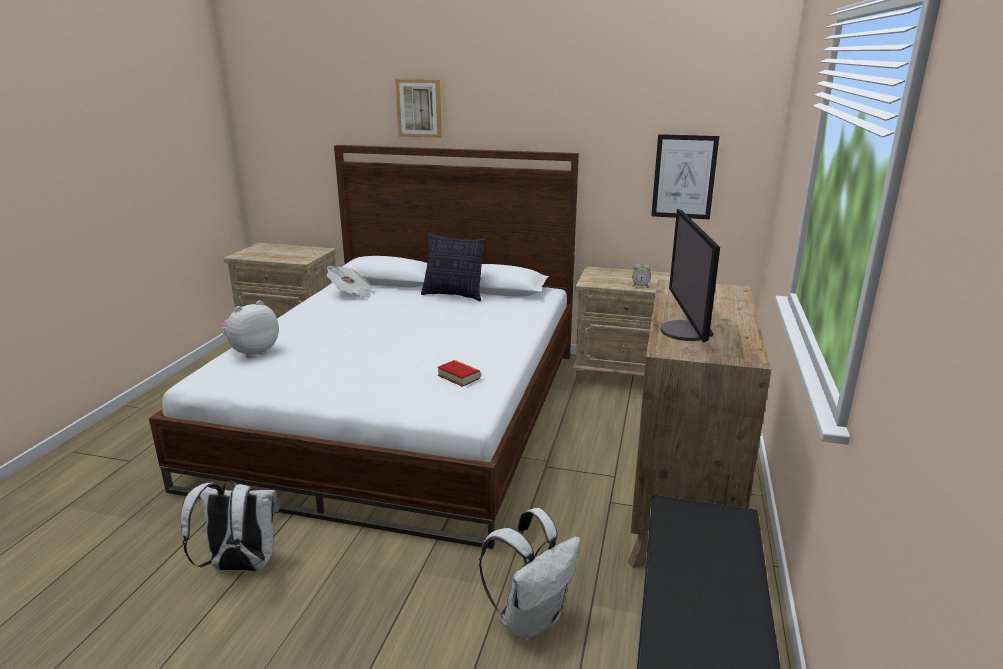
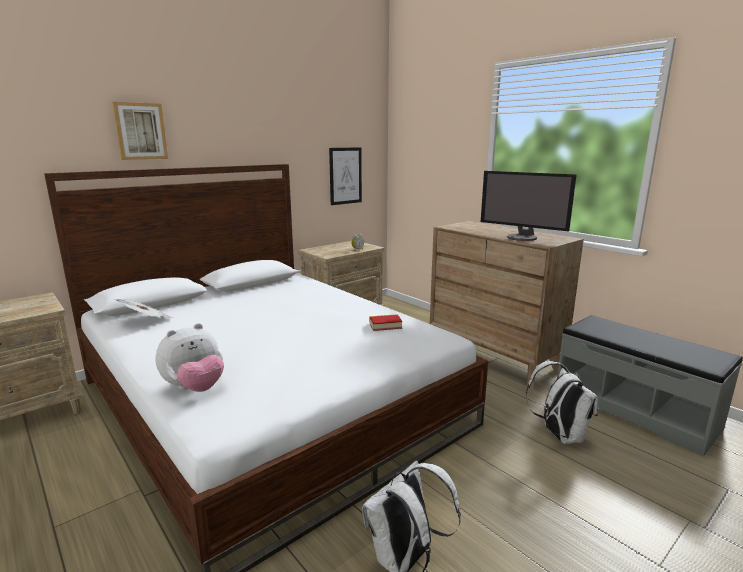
camera: 55 degrees left, 5 degrees down
plush toy [221,300,279,358] -> plush toy turned 120 degrees counterclockwise [155,323,224,392]
pillow [421,232,487,301] -> none

